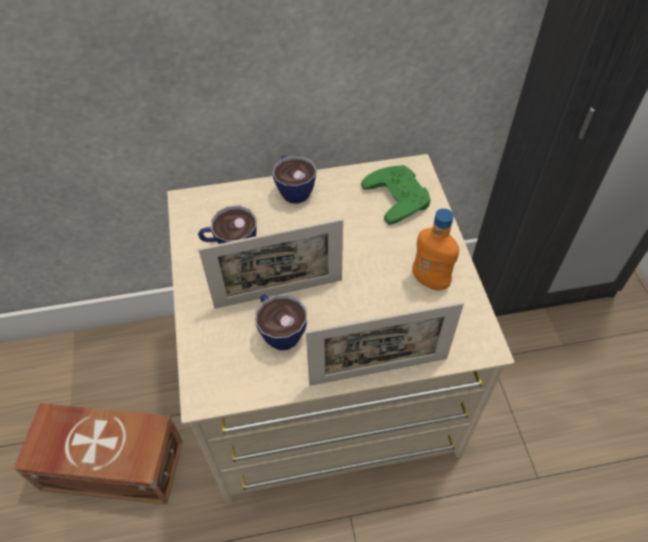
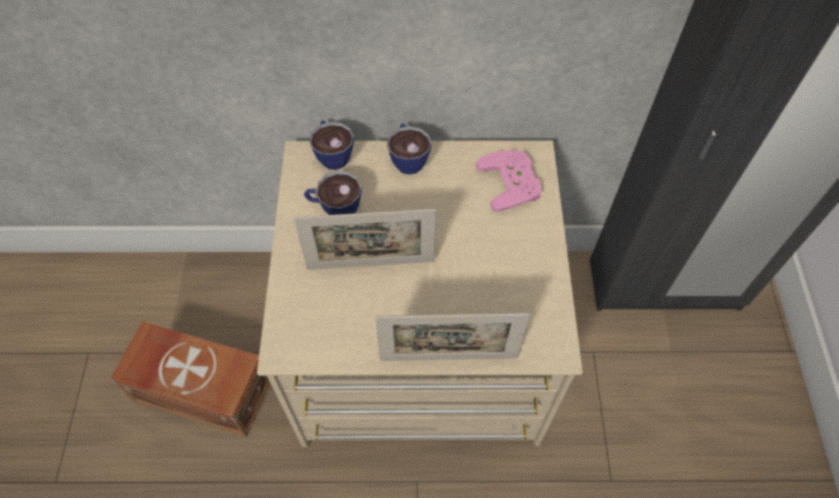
camera: 10 degrees right, 5 degrees up
cup [255,294,307,350] -> cup moved to [309,120,354,170]
green game controller [361,165,431,225] -> pink game controller [476,150,541,212]
orange bottle [412,208,459,291] -> none

